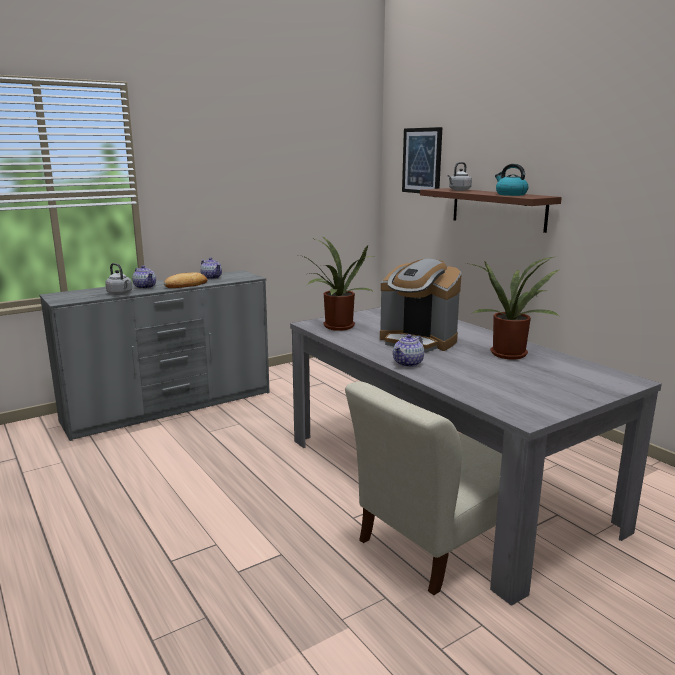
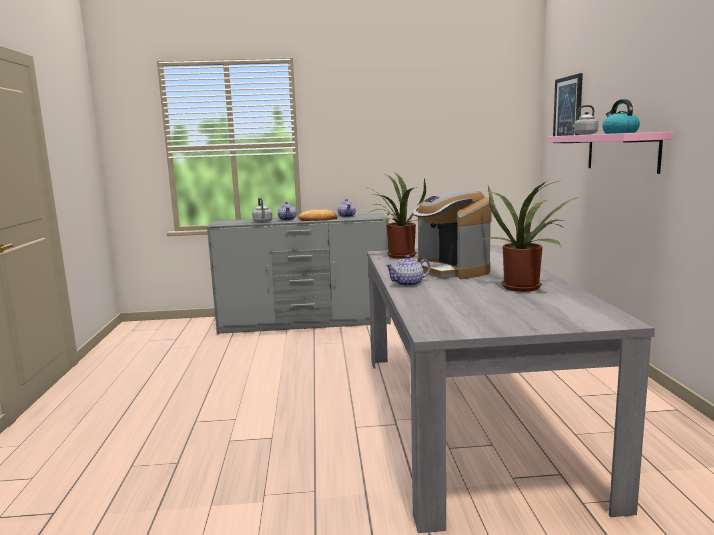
camera: 30 degrees right, 5 degrees down
beige chair [345,382,502,595] -> none
brown shelf [420,188,562,233] -> pink shelf [548,132,673,174]

